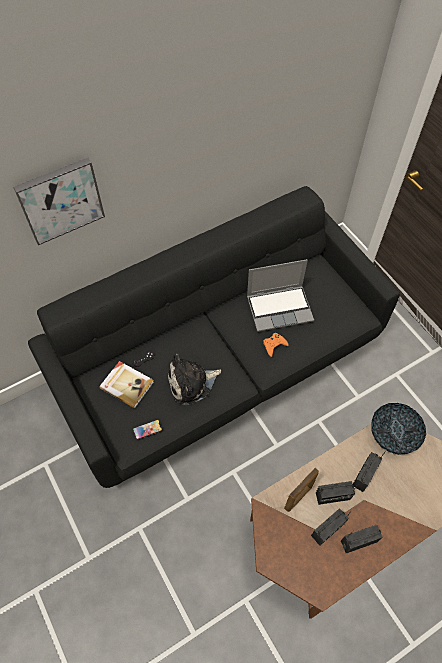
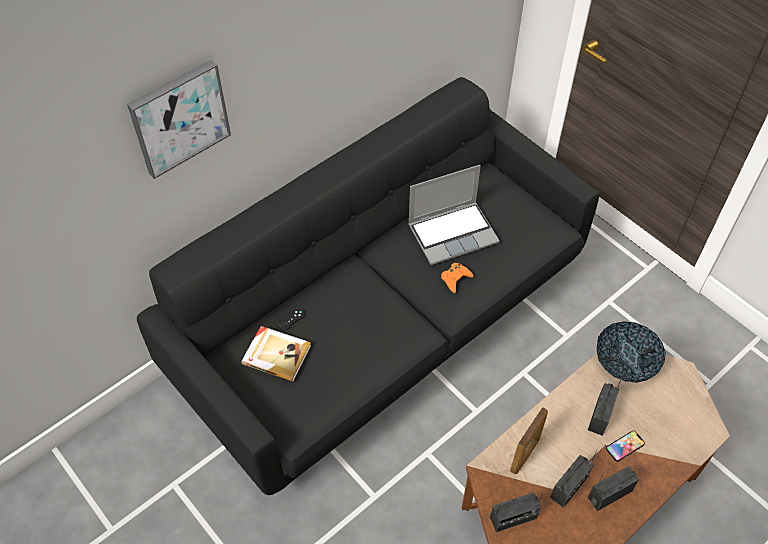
camera: 10 degrees left, 5 degrees down
phone [133,419,162,440] -> phone moved to [606,430,645,462]
plush toy [167,353,221,405] -> none
radio [316,481,357,505] -> radio moved to [490,492,543,532]

